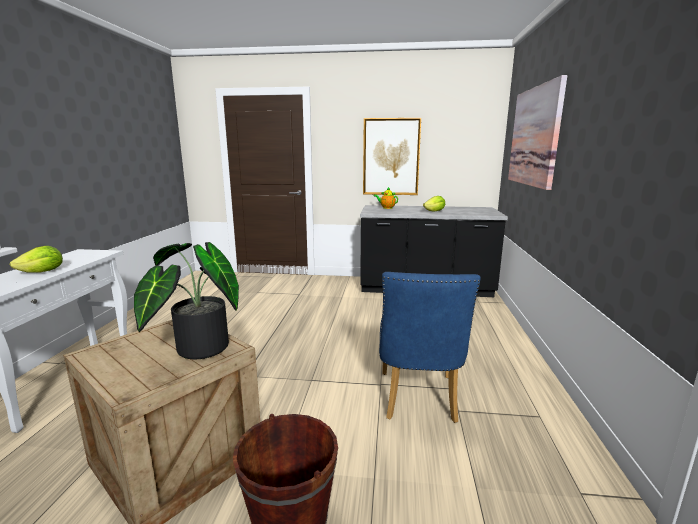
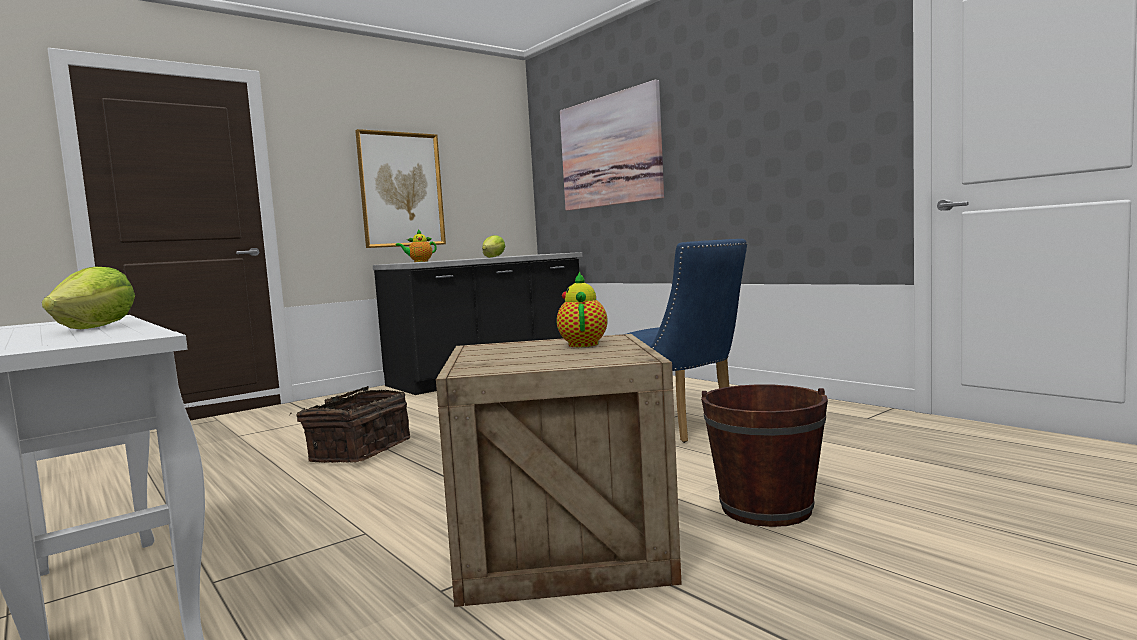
camera: 45 degrees left, 10 degrees down
potted plant [134,242,239,359] -> teapot [557,272,608,347]
none -> basket [290,386,410,463]

